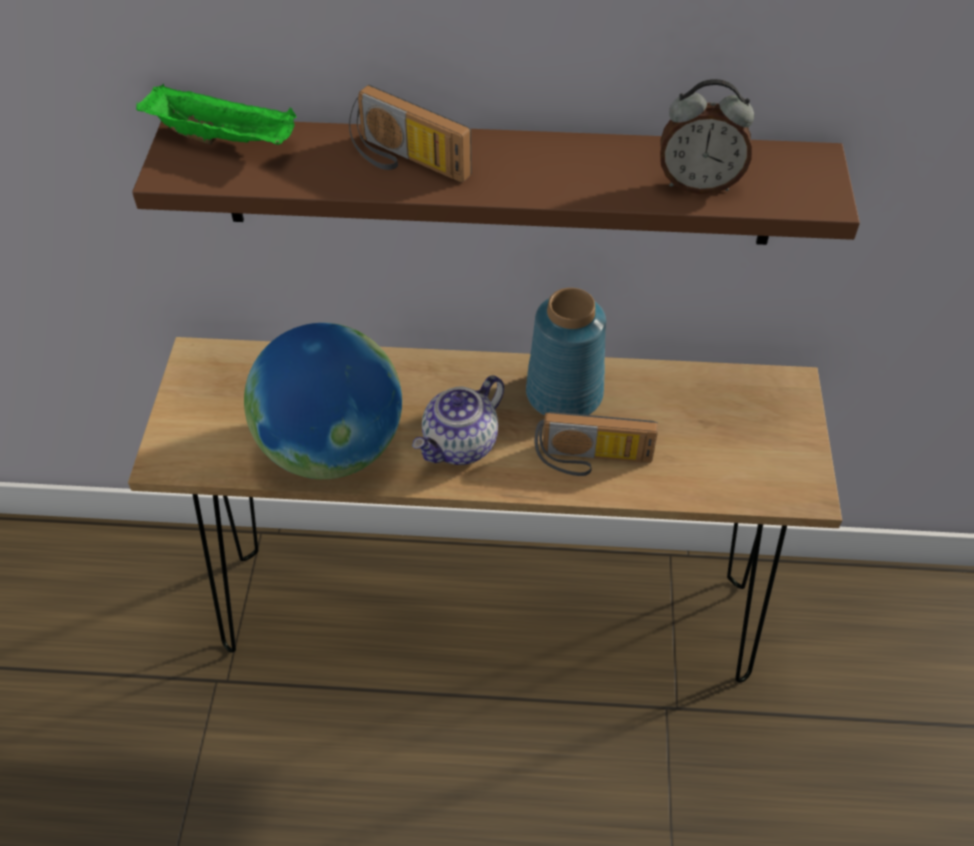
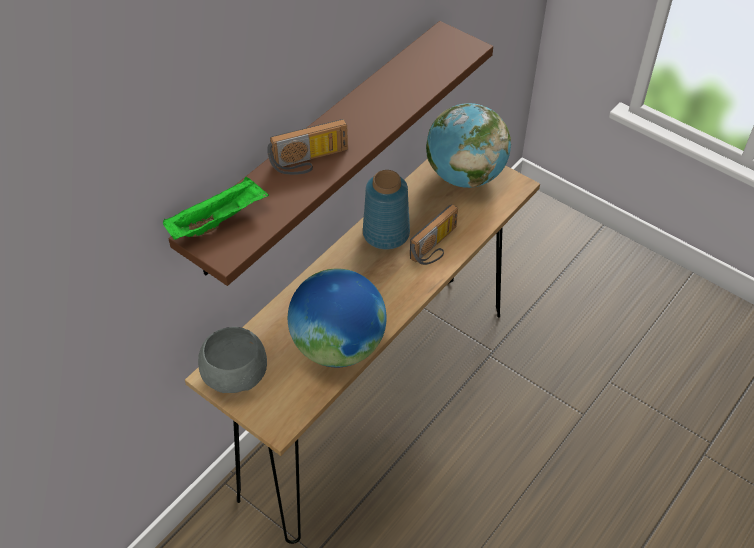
camera: 55 degrees left, 0 degrees up
teapot [412,375,504,465] -> none
alarm clock [660,79,754,194] -> none
none -> grey bowl [198,327,267,393]
none -> globe [426,103,511,188]

